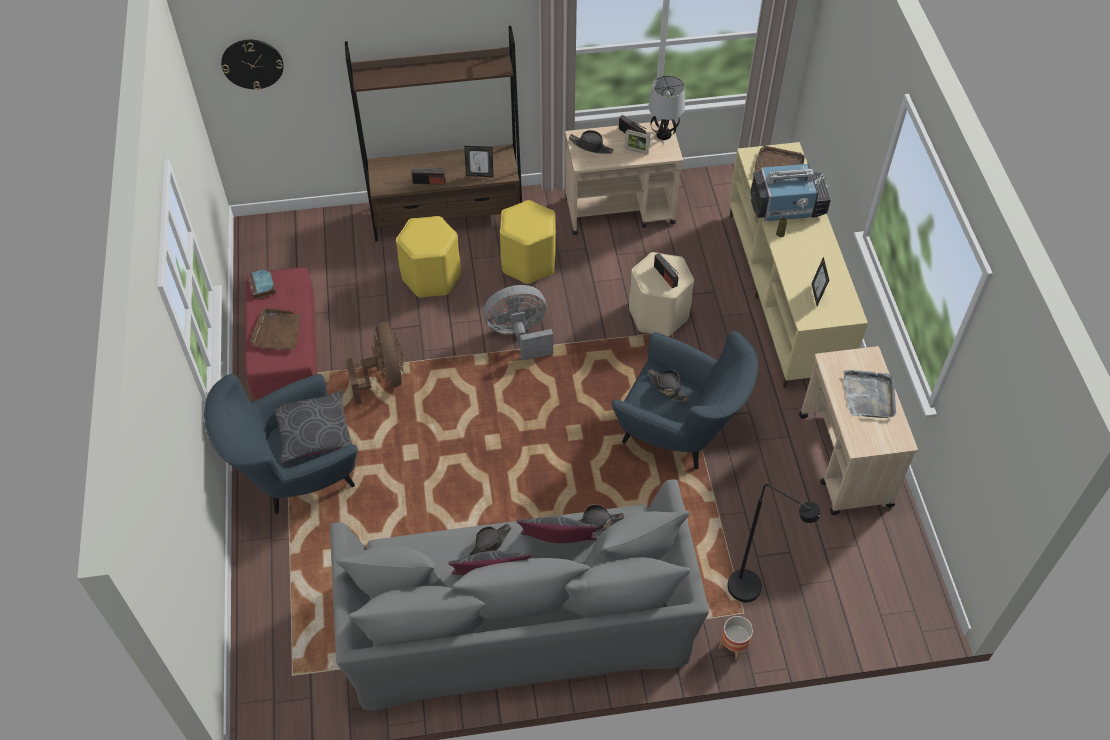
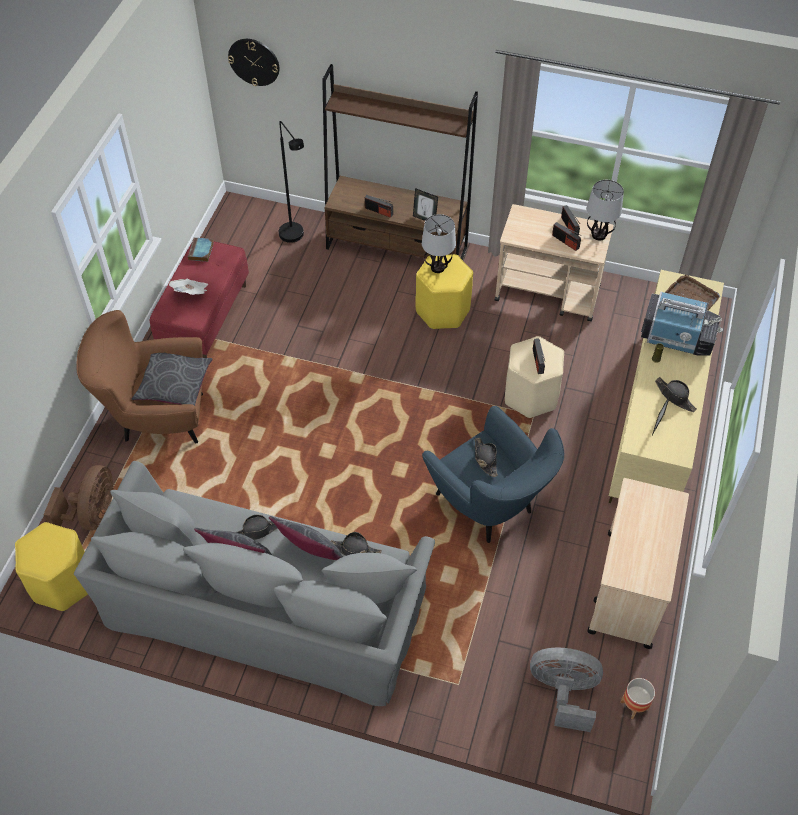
camera: 25 degrees right, 0 degrees up
blue armchair [204,374,358,514] -> brown armchair [76,310,203,443]
brown tray [250,308,302,350] -> newspaper [169,279,208,295]
brown fan [346,322,404,405] -> brown fan moved to [44,465,113,530]
yellow stool [396,216,461,298] -> yellow stool moved to [15,522,88,611]
grey fan [483,285,553,361] -> grey fan moved to [530,648,603,732]
black hat [569,130,614,154] -> black hat moved to [655,377,697,412]
picture frame [625,129,650,155] -> radio [552,222,581,251]
planter [719,616,753,660] -> planter moved to [620,678,655,719]
black floor lamp [727,484,821,602] -> black floor lamp moved to [279,121,304,243]
grey tray [844,370,896,418] -> none
none -> table lamp [422,214,456,273]

